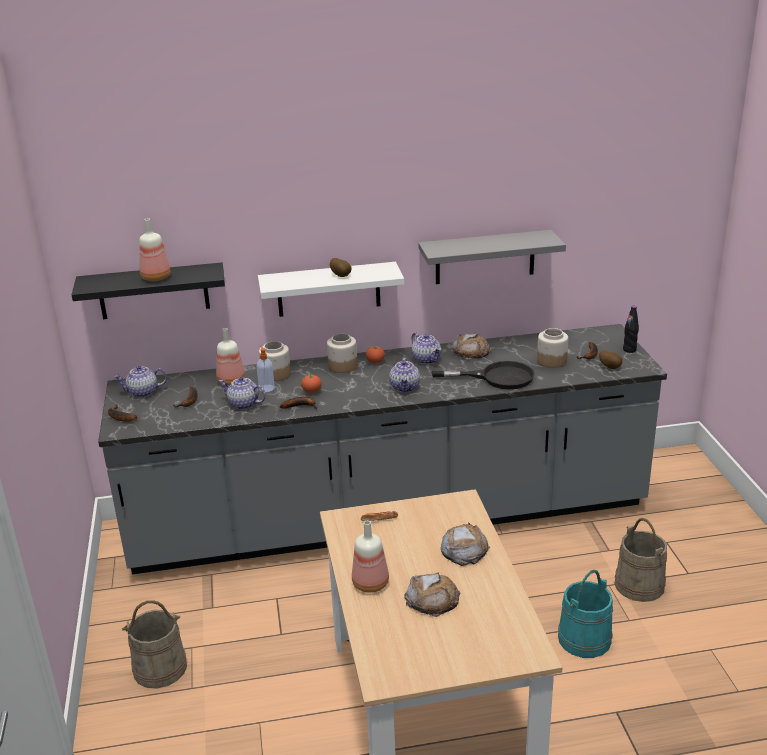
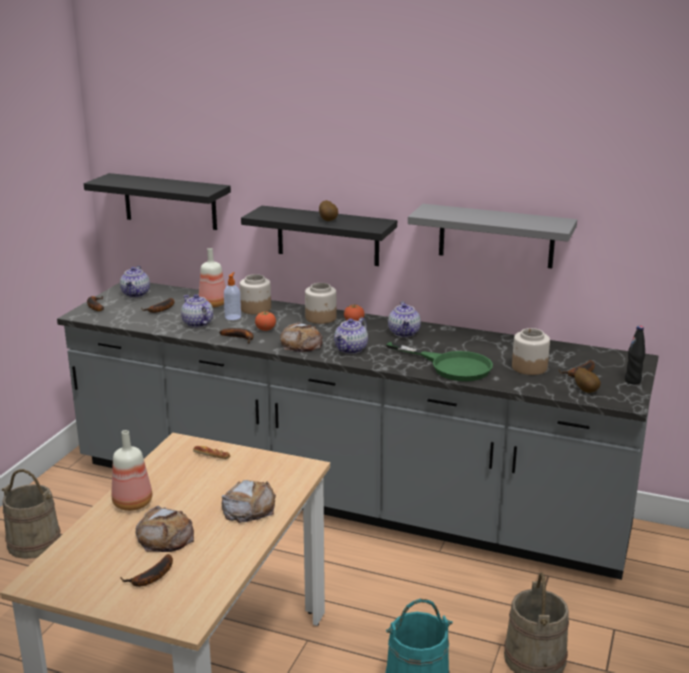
camera: 30 degrees right, 5 degrees down
teapot [114,366,167,398] -> teapot turned 105 degrees counterclockwise [120,266,150,297]
bottle [139,218,171,281] -> none
white shelf [258,262,404,317] -> black shelf [241,206,397,266]
black frying pan [432,361,535,389] -> green frying pan [386,342,493,381]
bread [451,334,492,360] -> bread moved to [280,322,322,352]
none -> banana [120,554,173,587]

